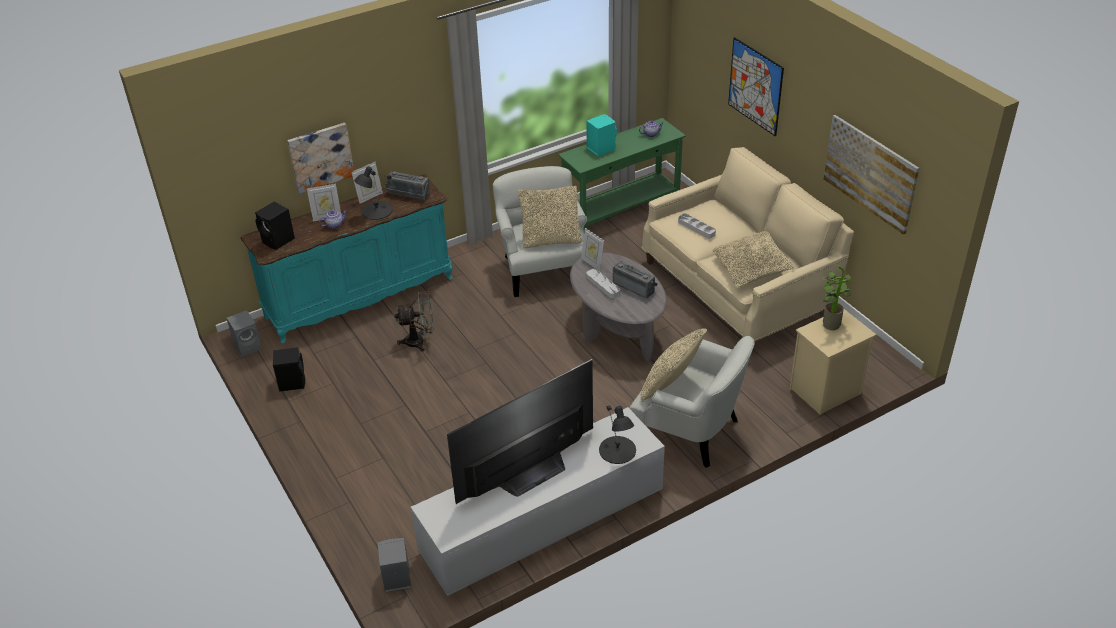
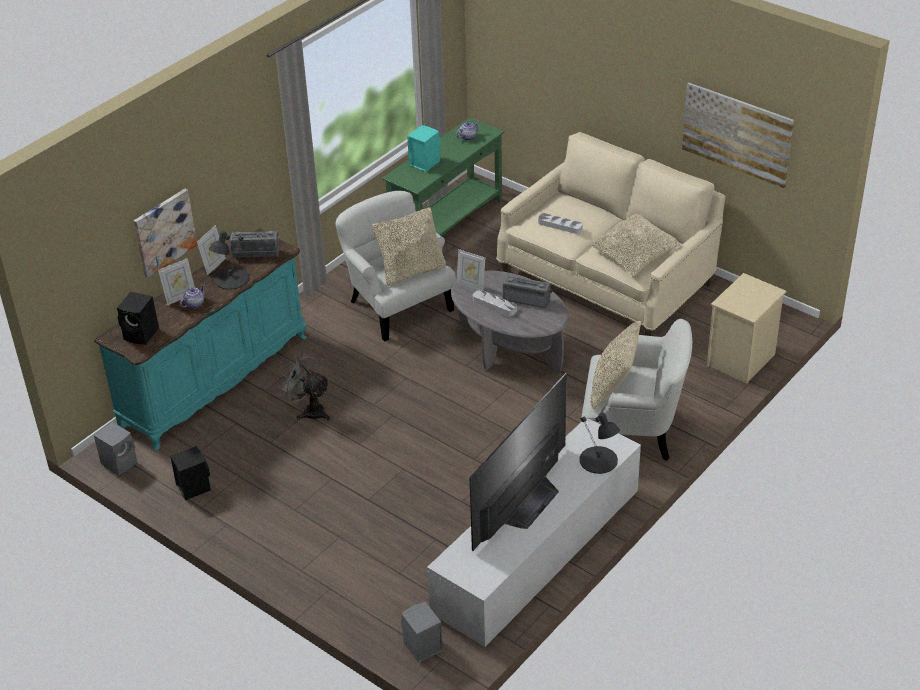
camera: 20 degrees left, 0 degrees up
grey fan [394,291,434,351] -> grey fan turned 120 degrees counterclockwise [279,354,331,421]
picture [728,37,784,136] -> none
potted plant [821,266,852,330] -> none

